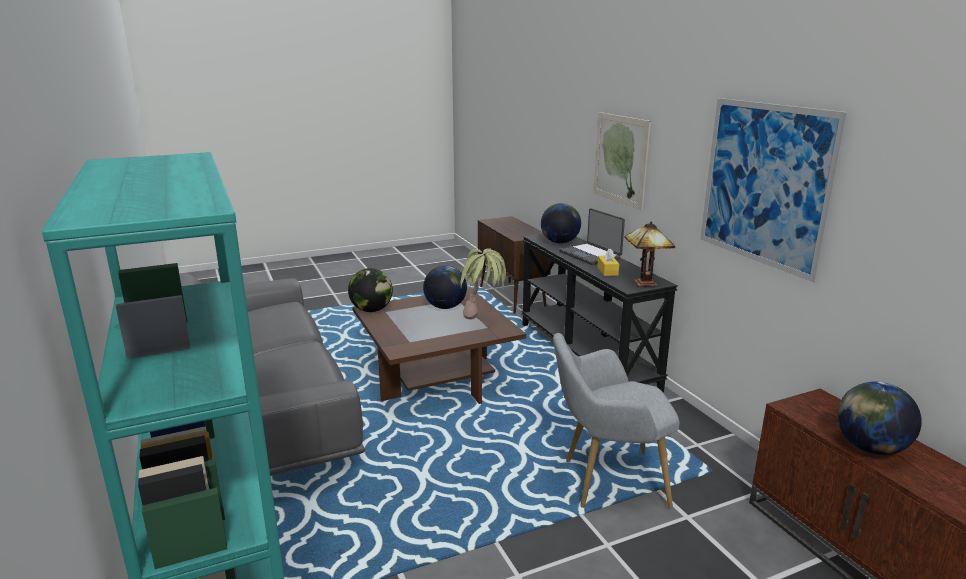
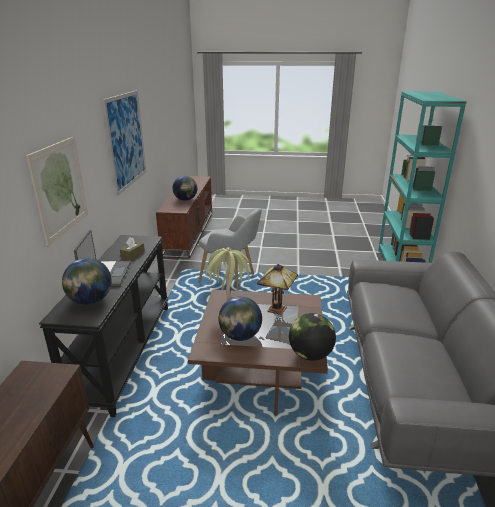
camera: 150 degrees left, 5 degrees up
yellow tissue box [597,248,619,276] -> brown tissue box [120,237,145,261]
table lamp [625,222,675,287] -> table lamp moved to [257,264,298,315]

